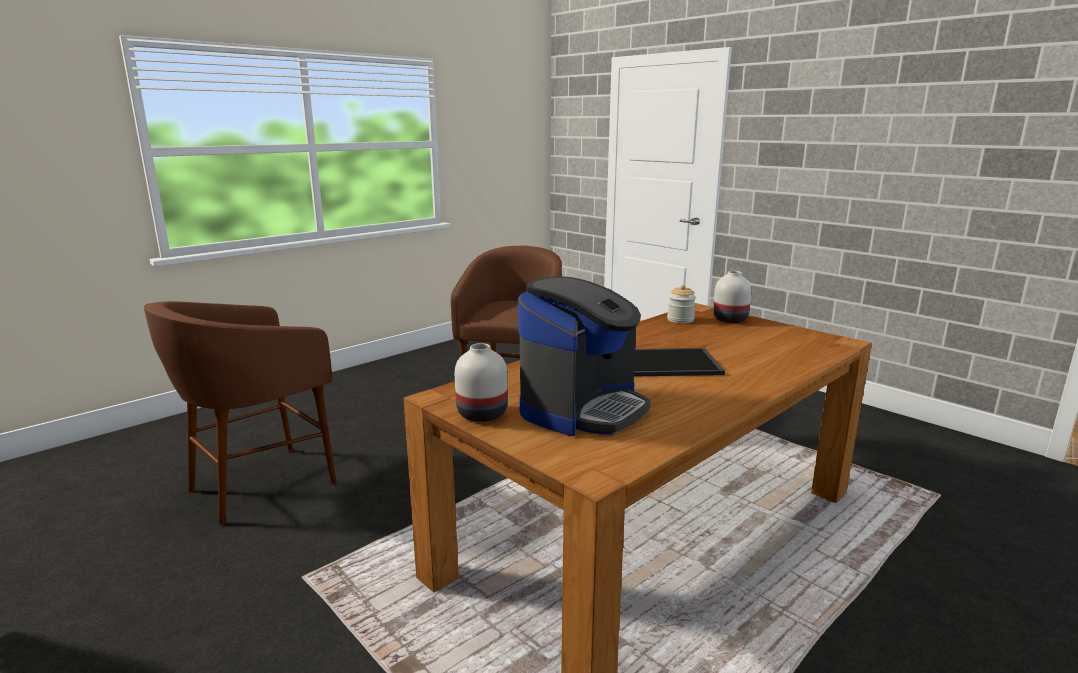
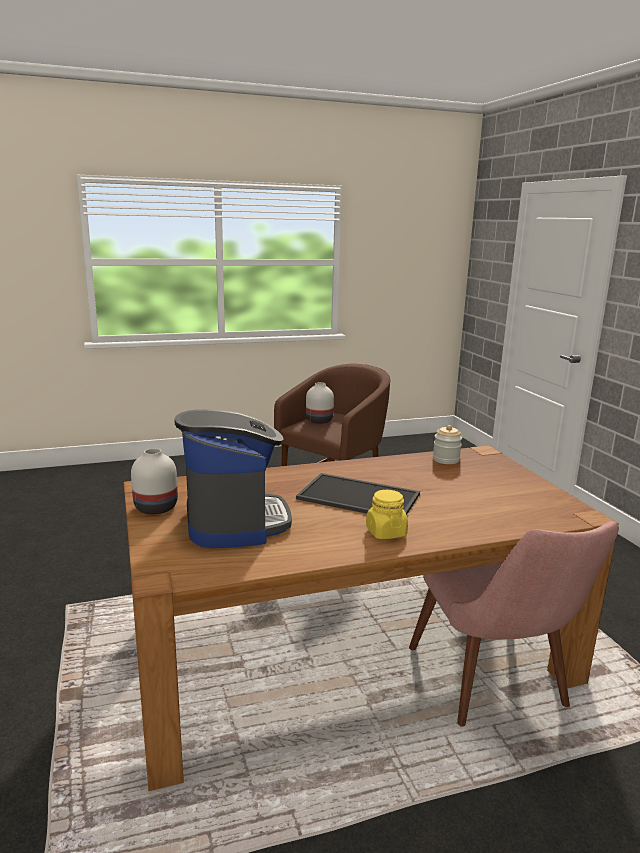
camera: 25 degrees right, 0 degrees up
brown stool [144,301,336,525] -> none
coffee machine [518,276,651,436] -> coffee machine turned 75 degrees counterclockwise [174,409,292,548]
white vase [713,271,752,323] -> white vase moved to [306,382,334,424]
none -> yellow jar [366,490,408,539]
none -> pink chair [409,521,619,727]

